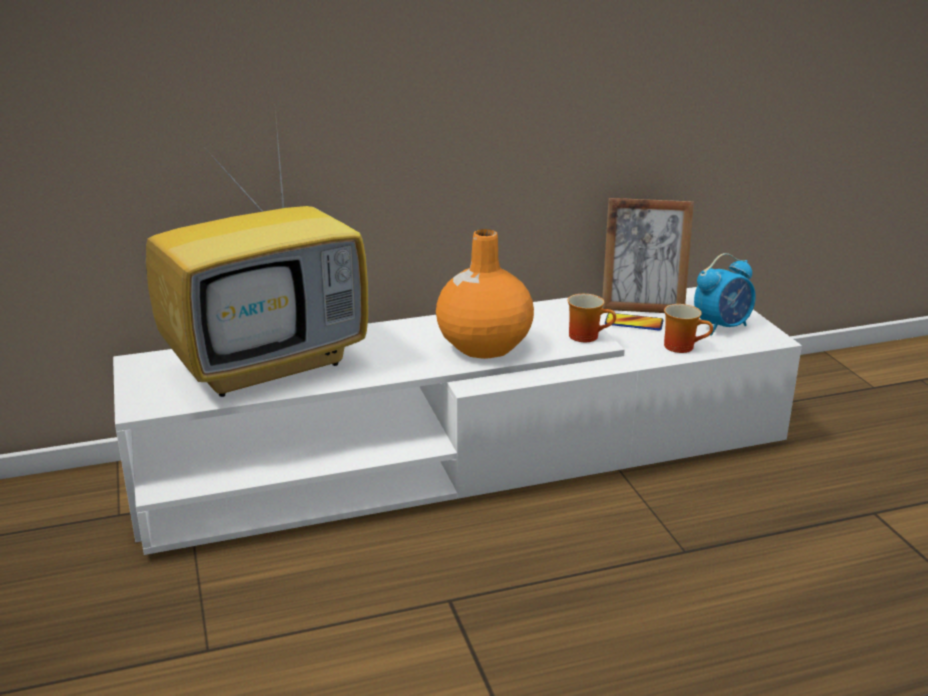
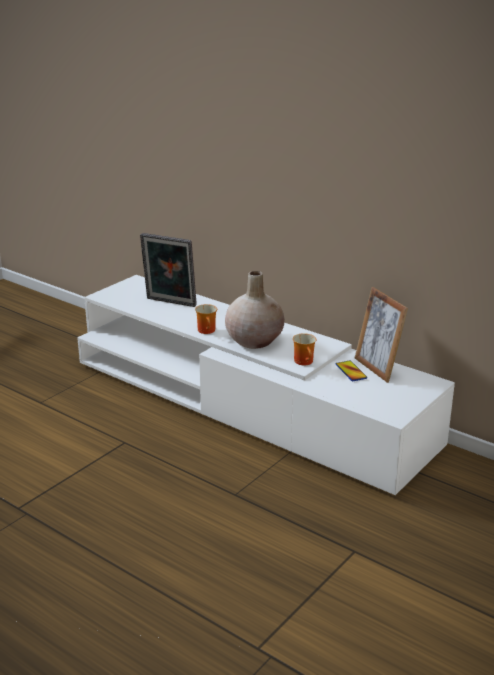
camera: 55 degrees right, 0 degrees up
television [146,111,368,397] -> picture frame [140,233,197,307]
orange vase [436,229,534,359] -> beige vase [225,271,285,349]
mug [664,304,713,353] -> mug moved to [195,304,217,334]
alarm clock [694,253,756,336] -> none

